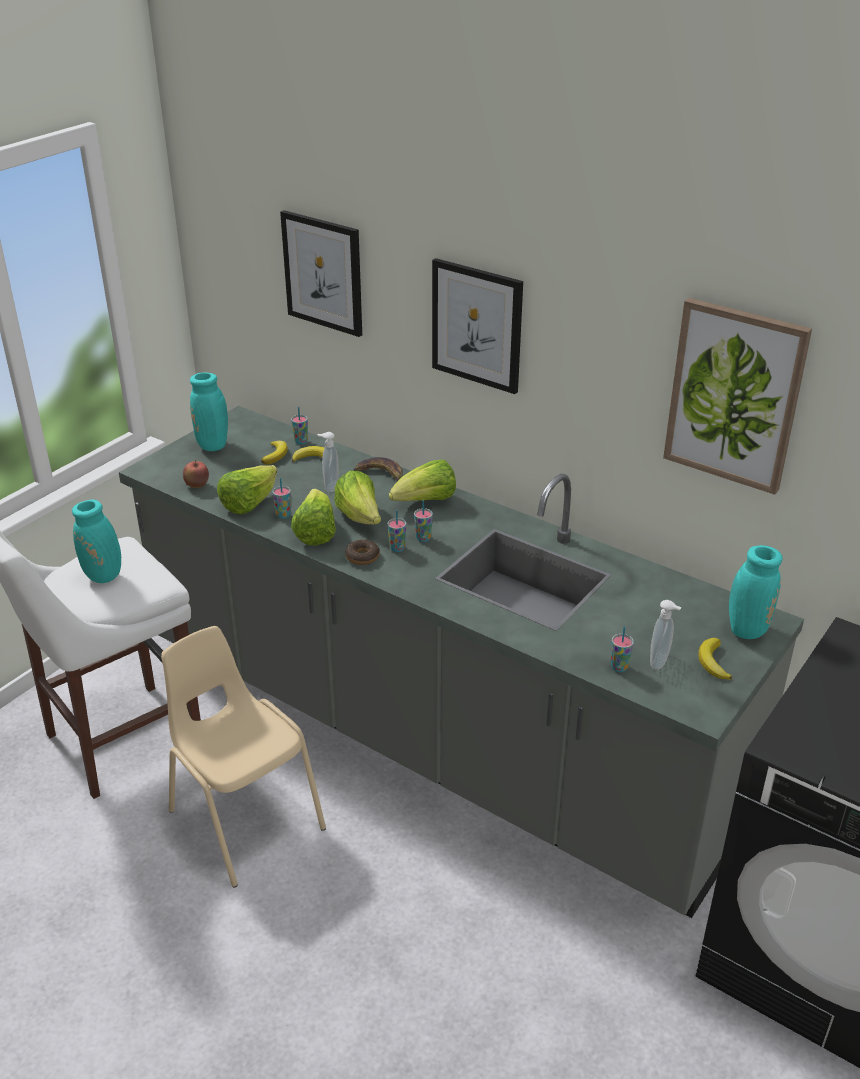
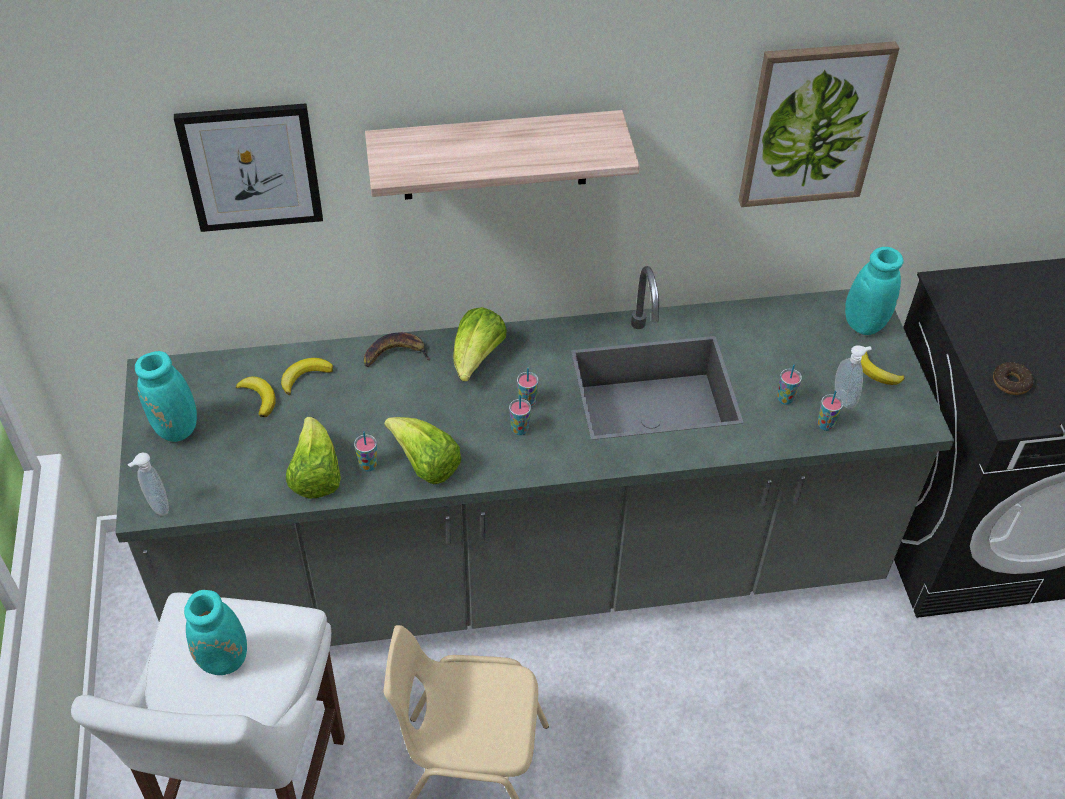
camera: 45 degrees left, 15 degrees up
apple [183,460,209,488] -> none
cup [291,407,308,445] -> cup moved to [777,364,802,405]
soap dispenser [318,432,339,492] -> soap dispenser moved to [128,453,169,516]
lettuce [334,471,381,524] -> none
donut [345,540,380,565] -> donut moved to [993,362,1033,395]
picture [432,258,523,394] -> shelf [365,110,639,200]

